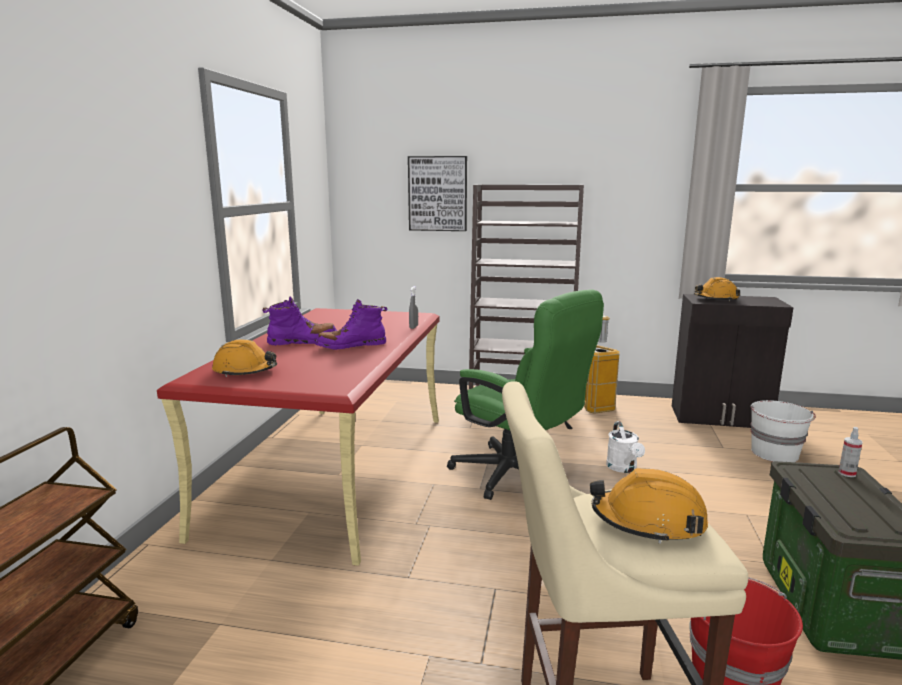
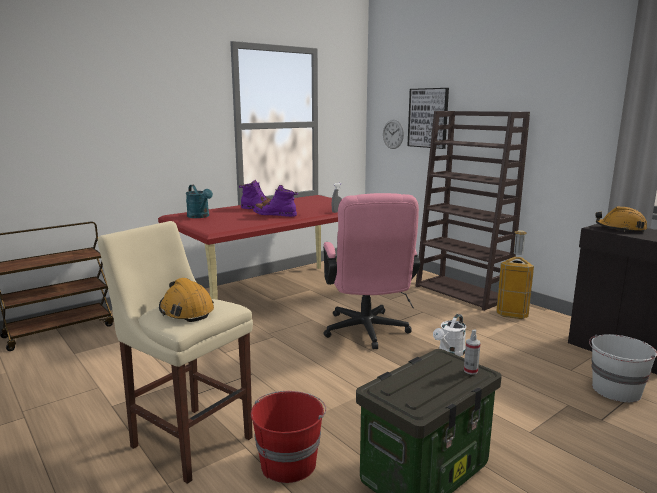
camera: 40 degrees right, 0 degrees up
orange hard hat [212,339,277,377] -> turquoise watering can [186,185,213,218]
green office chair [447,290,604,500] -> pink office chair [323,193,420,349]
none -> wall clock [383,120,404,149]

